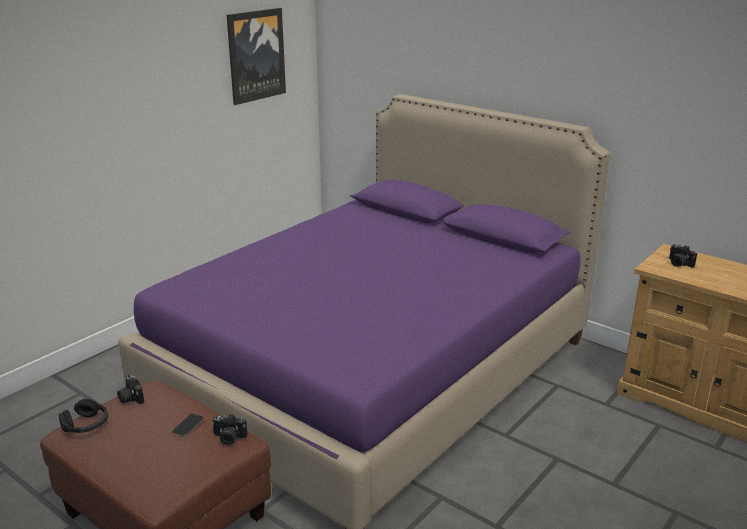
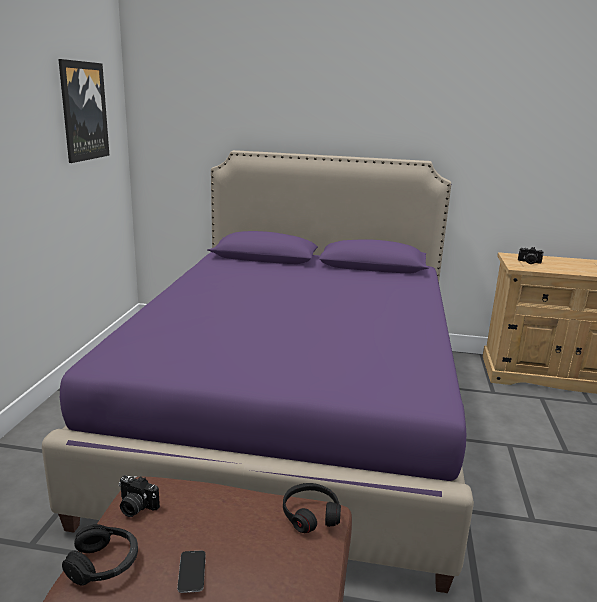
camera: 30 degrees left, 5 degrees down
phone [172,414,204,436] -> phone moved to [177,551,206,593]
camera [212,414,247,445] -> black headphones [283,483,341,533]

